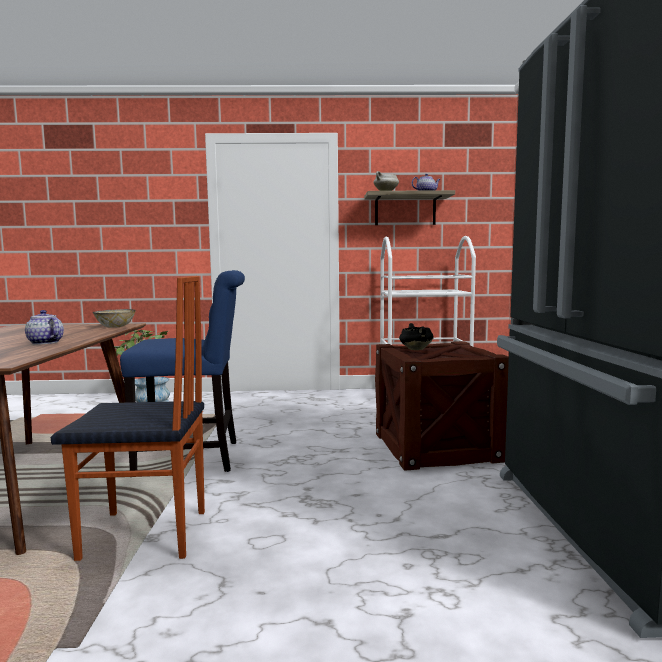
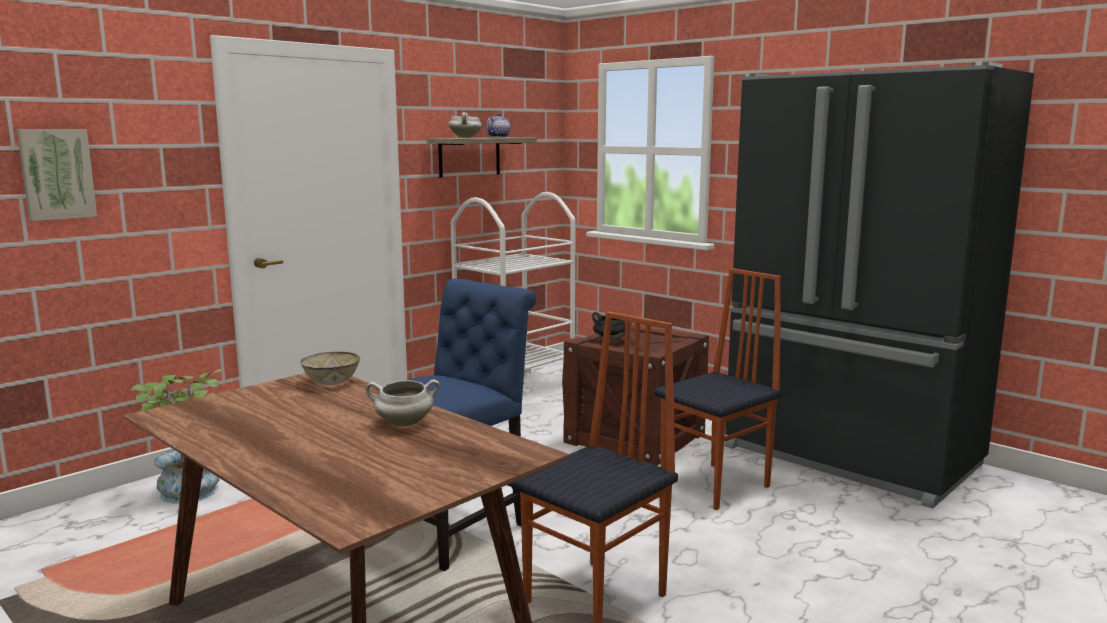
camera: 45 degrees left, 5 degrees up
teapot [25,310,64,345] -> white cooking pot [366,379,440,427]
none -> picture [17,129,97,221]
none -> chair [654,268,782,510]

